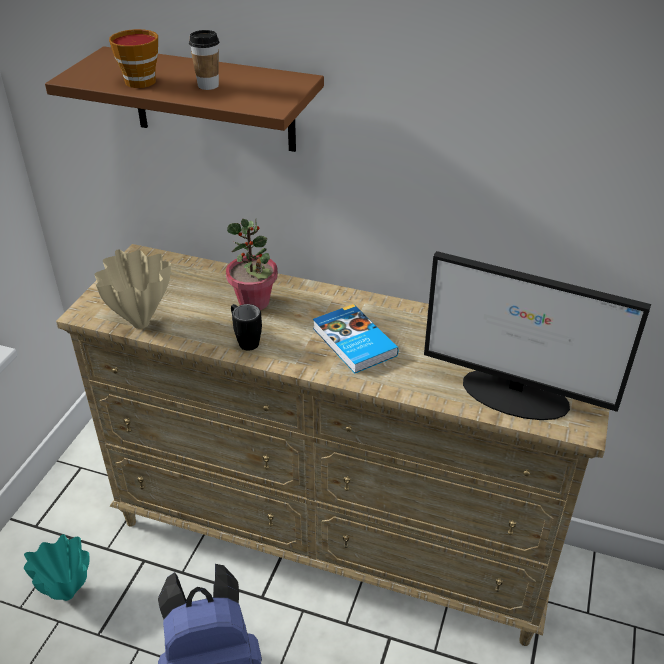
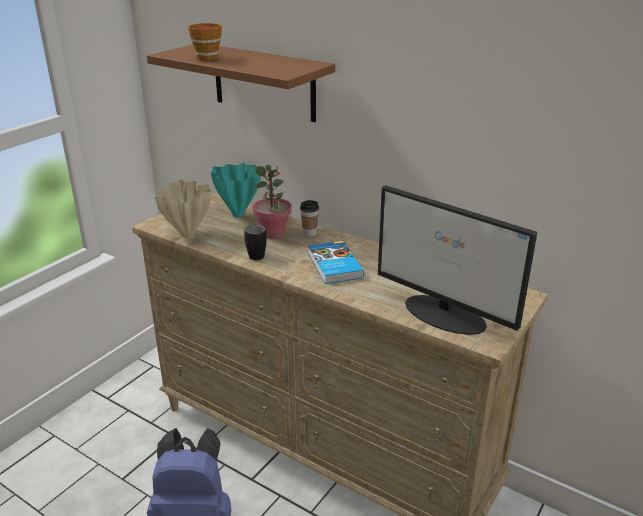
camera: 15 degrees right, 10 degrees down
turquoise vase [24,534,90,601] -> turquoise vase moved to [211,163,261,217]
cup [189,30,219,90] -> cup moved to [300,200,319,237]

